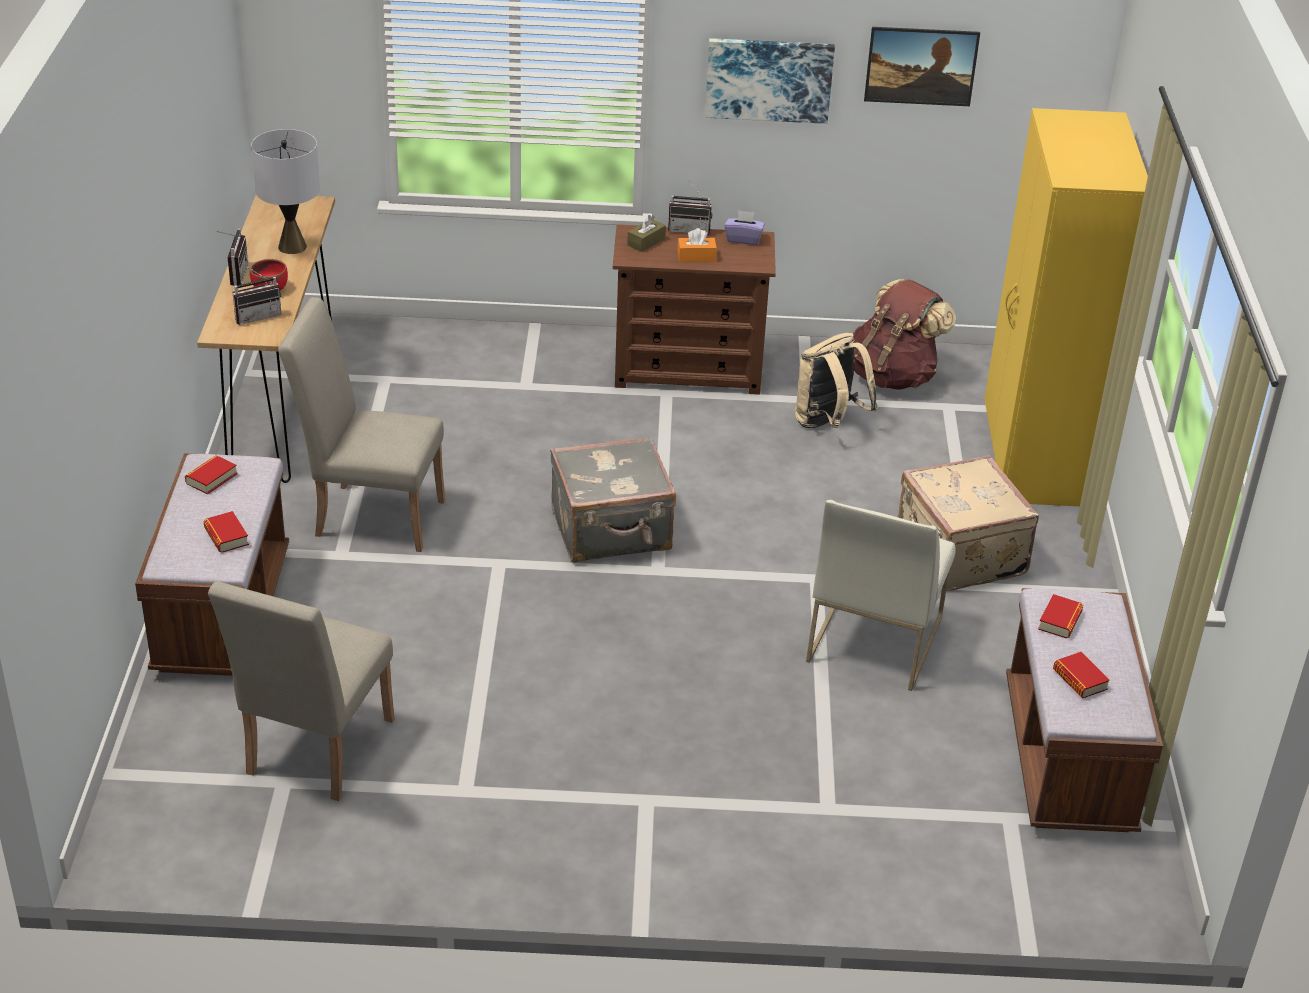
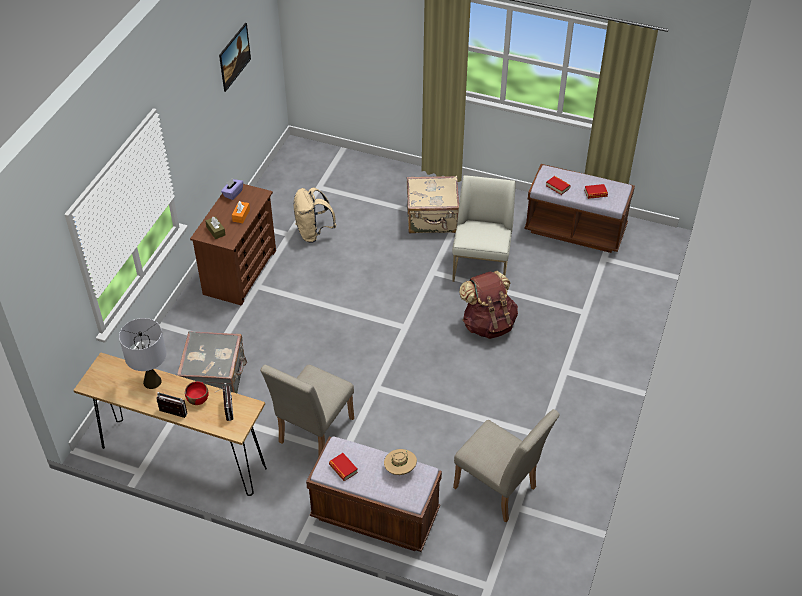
camera: 70 degrees left, 10 degrees up
book [204,511,249,553] -> beige hat [384,449,417,475]
grey suitcase [550,436,676,563] -> grey suitcase moved to [177,331,247,393]
radio [668,180,712,235] -> none
picture [705,38,835,124] -> none
white chair [806,500,956,691] -> white chair turned 120 degrees counterclockwise [452,175,515,282]
brown backpack [853,279,956,390] -> brown backpack moved to [459,271,518,339]
yellow wardrobe [984,108,1148,506] -> none

